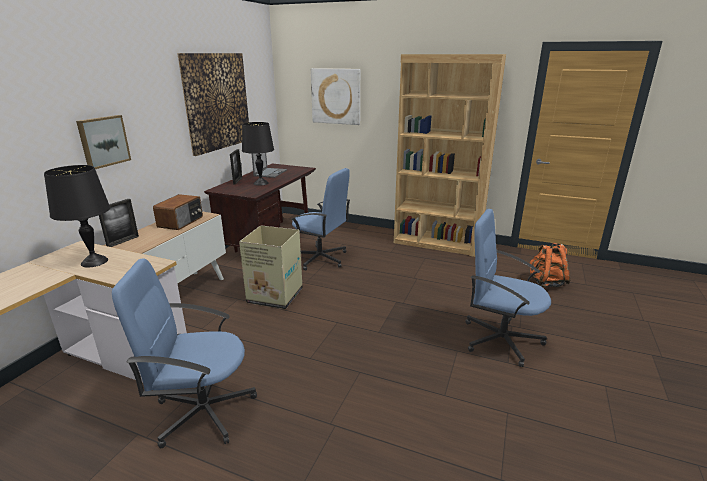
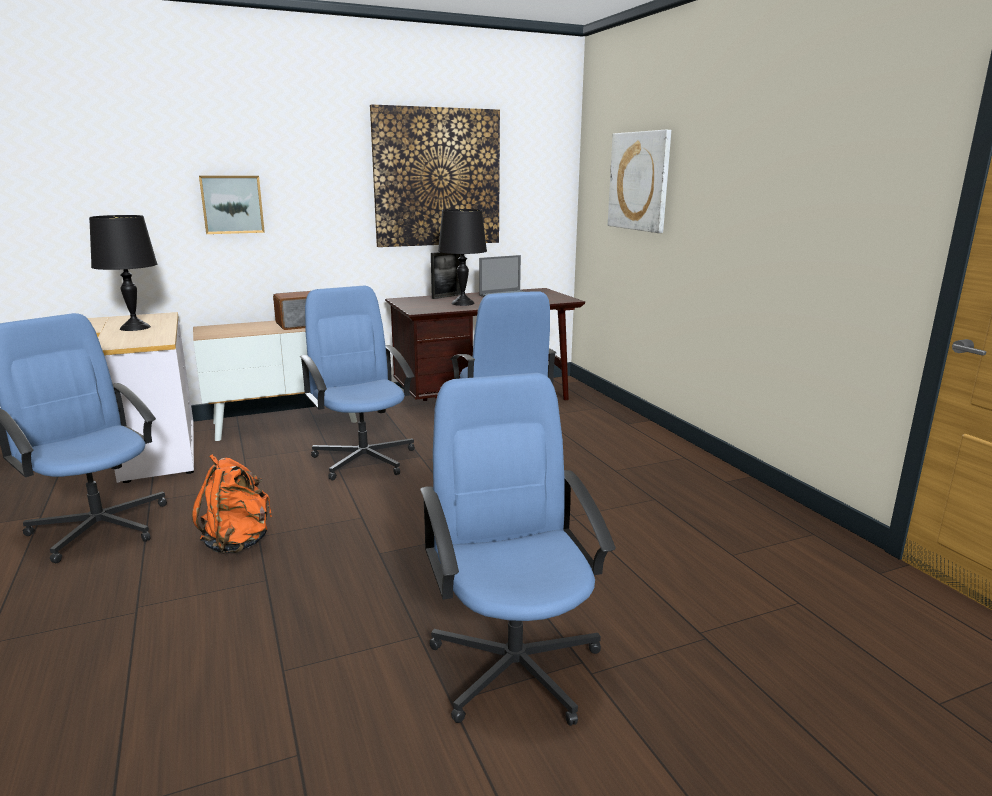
camera: 45 degrees right, 5 degrees down
picture frame [99,199,139,247] -> none
cardboard box [239,225,303,309] -> blue office chair [299,286,415,480]
brown bookcase [394,54,506,257] -> none
orange backpack [530,243,570,287] -> orange backpack moved to [192,454,272,554]

